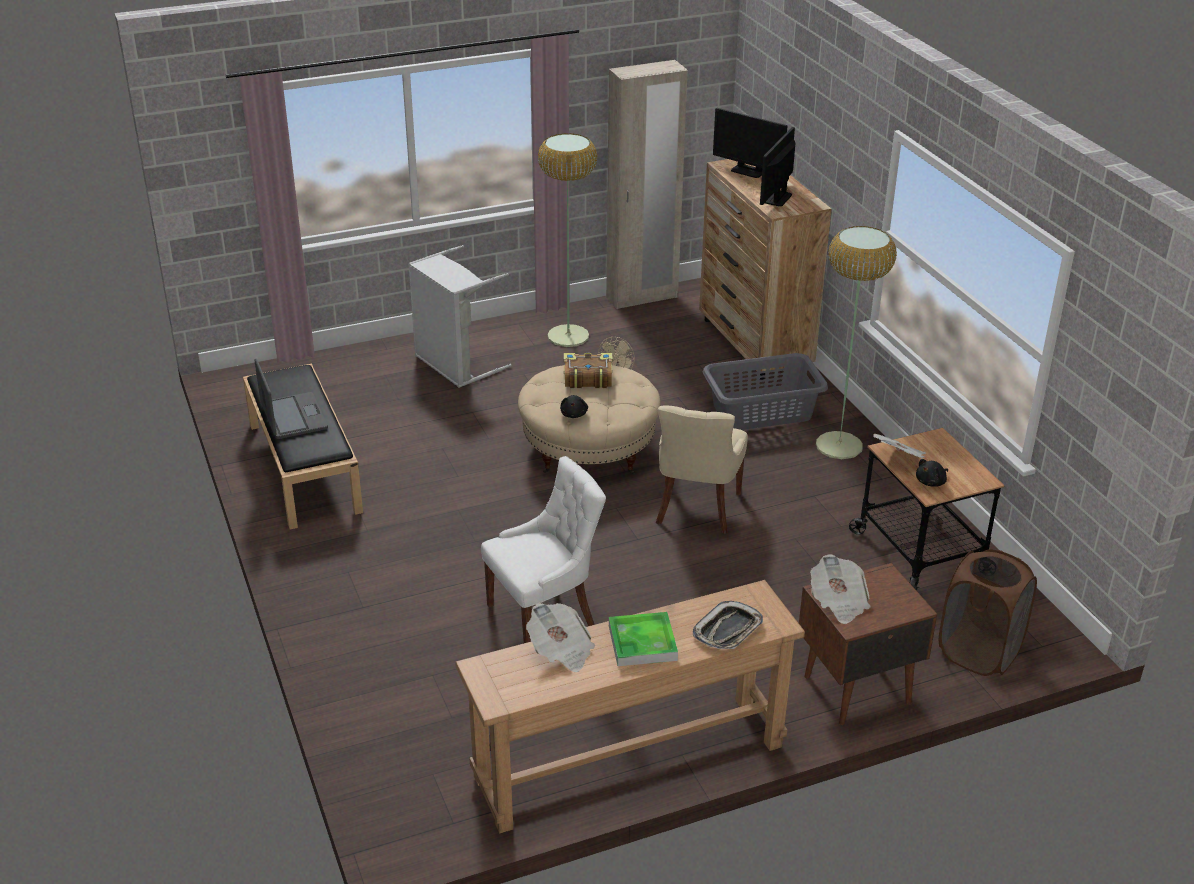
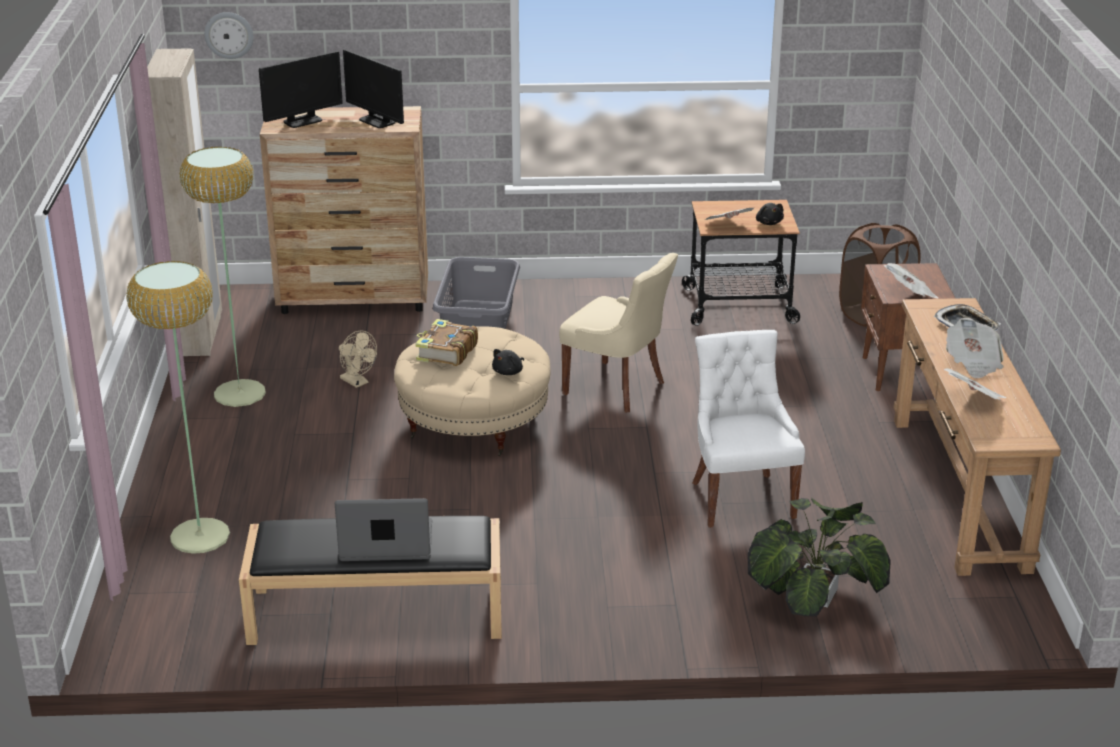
camera: 70 degrees left, 5 degrees down
grey laundry basket [408,245,512,388] -> none
black plush toy [560,395,588,418] -> black plush toy turned 105 degrees clockwise [492,349,524,375]
tray [609,612,678,666] -> newspaper [946,318,1004,379]
floor lamp [816,226,897,459] -> floor lamp moved to [126,261,230,554]
none -> wall clock [204,12,254,59]
none -> potted plant [748,498,891,616]

